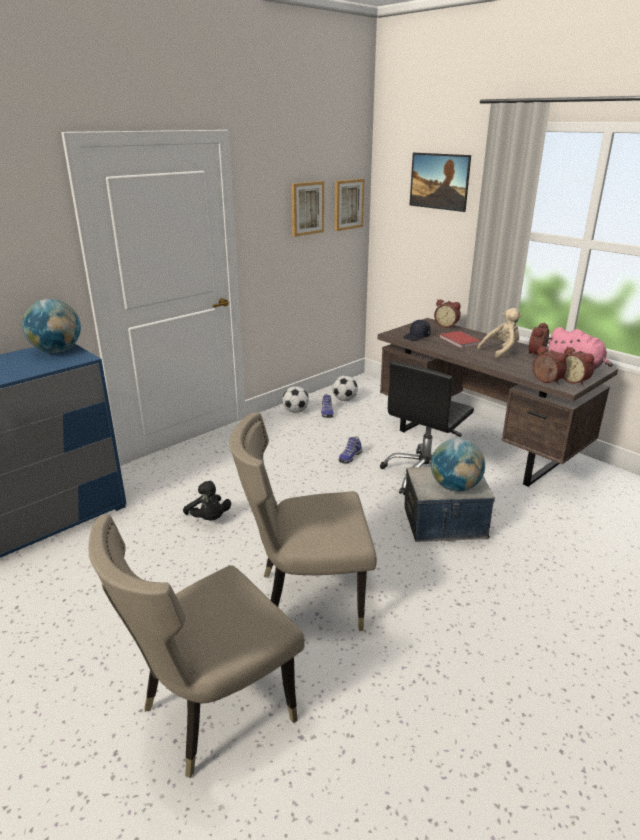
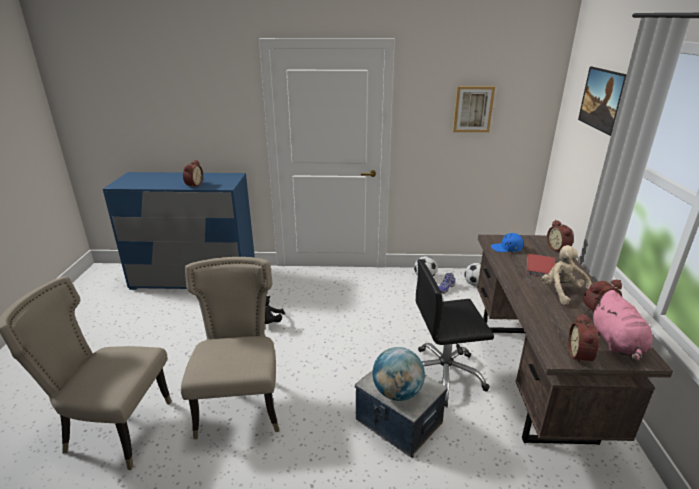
camera: 45 degrees right, 0 degrees up
globe [22,299,81,353] -> none
beige chair [230,412,377,631] -> beige chair turned 45 degrees clockwise [181,257,279,439]
picture [334,179,364,231] -> none
shoe [338,436,362,464] -> none
black cap [403,320,431,341] -> blue cap [491,233,523,252]
beige plush toy [477,308,522,359] -> beige plush toy turned 120 degrees counterclockwise [542,245,592,305]
alarm clock [533,346,567,384] -> alarm clock moved to [183,160,203,188]

